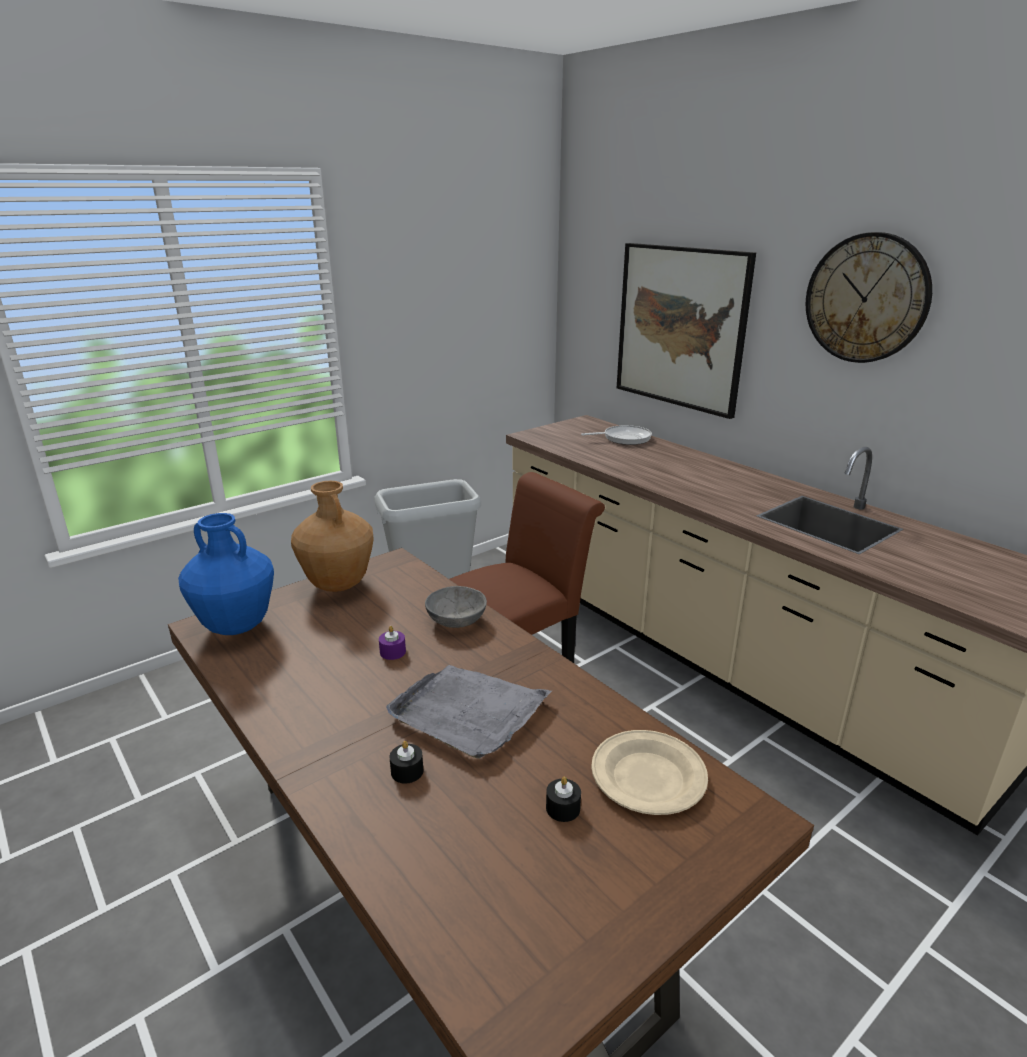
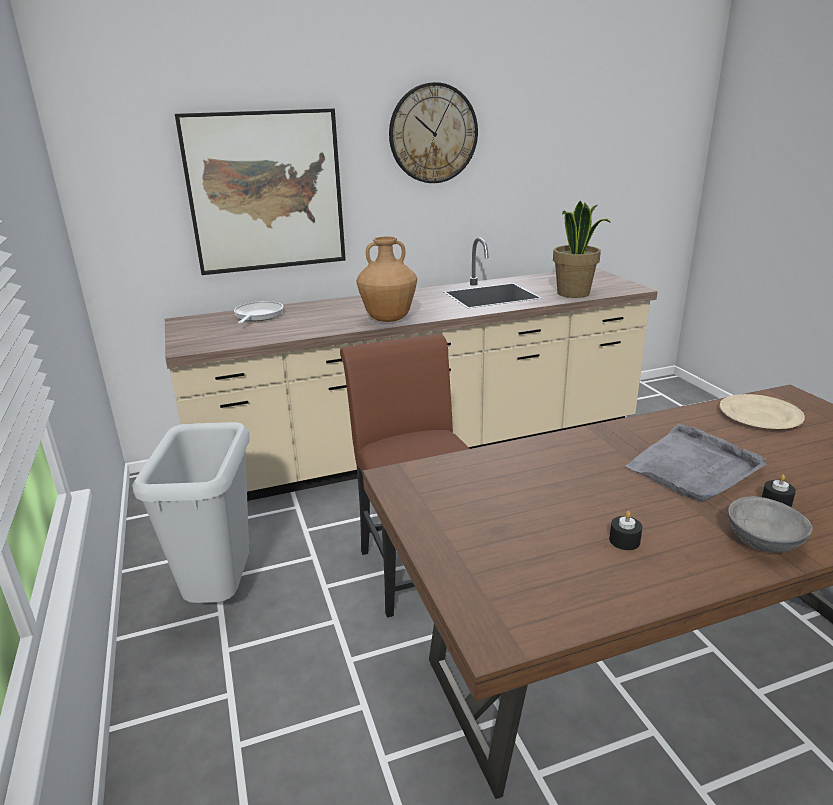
camera: 70 degrees left, 0 degrees up
blue vase [178,513,274,635] -> none
brown vase [291,481,374,592] -> brown vase moved to [356,236,417,322]
purple candle [379,626,406,660] -> none
grey bowl [425,586,487,628] -> grey bowl moved to [728,496,813,553]
black candle [546,777,581,822] -> black candle moved to [609,511,643,550]
none -> potted plant [553,201,611,298]

